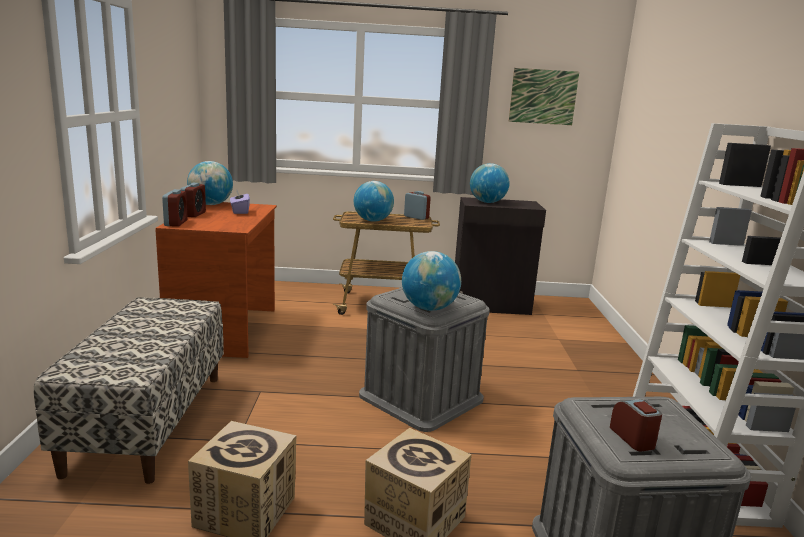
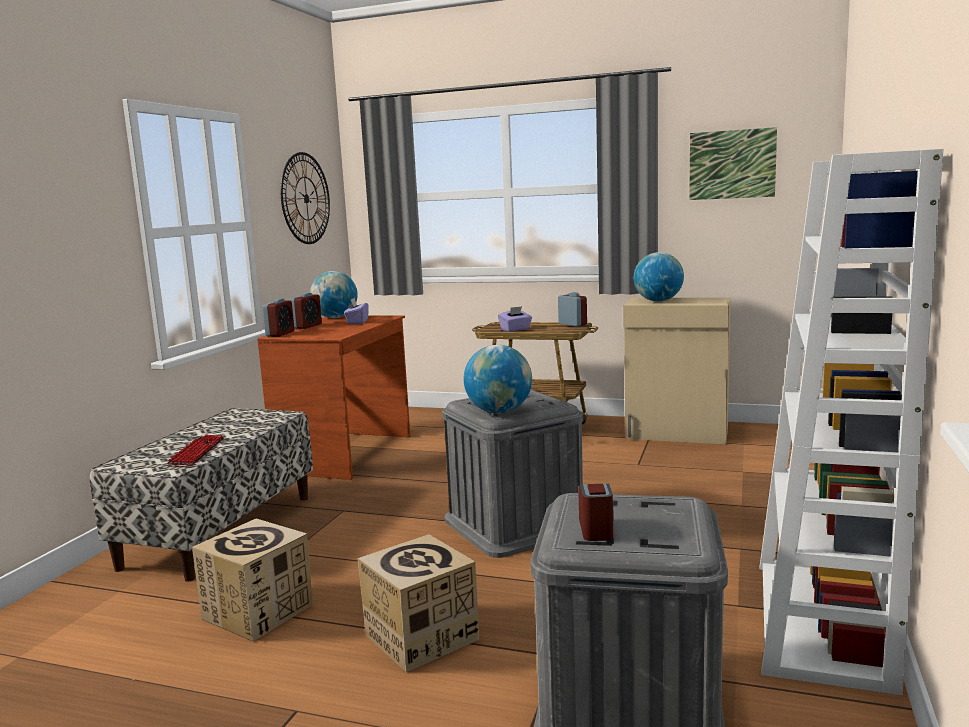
camera: 20 degrees right, 5 degrees down
globe [354,181,394,222] -> purple tissue box [498,306,532,332]
black cabinet [455,197,546,315] -> beige cabinet [623,297,731,444]
none -> keyboard [167,435,224,465]
none -> wall clock [280,152,330,244]

